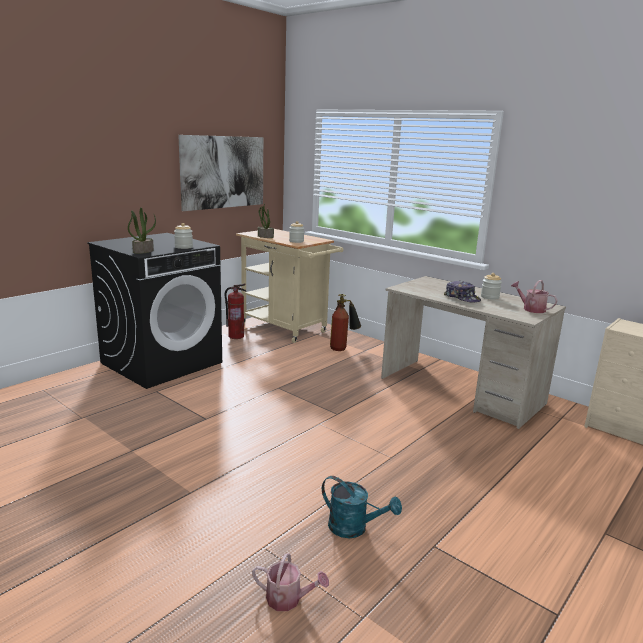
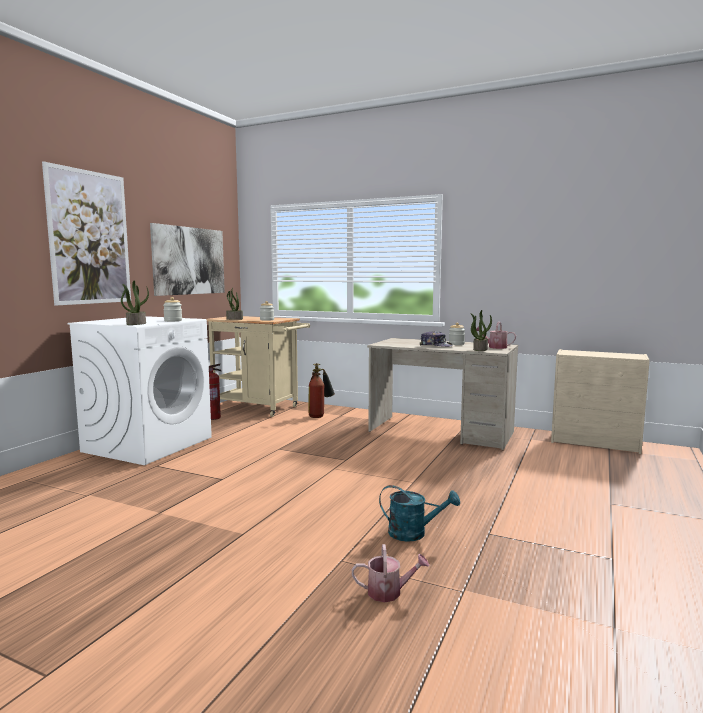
camera: 15 degrees left, 10 degrees down
black washing machine [87,233,222,389] -> white washing machine [67,316,212,465]
none -> picture [42,161,131,306]
none -> potted plant [470,310,492,351]

